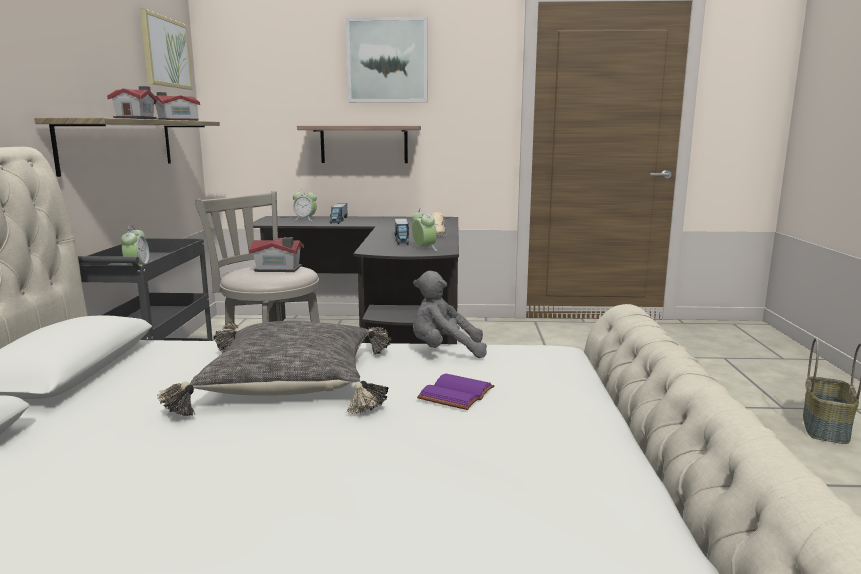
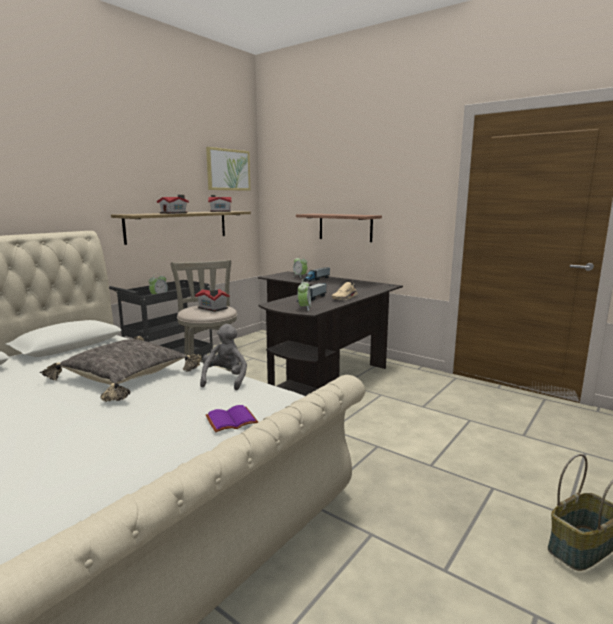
camera: 35 degrees right, 0 degrees up
picture [346,17,427,102] -> none
grey plush toy [413,271,487,358] -> grey plush toy turned 60 degrees clockwise [200,324,247,390]
purple book [417,374,494,410] -> purple book moved to [206,405,258,433]

